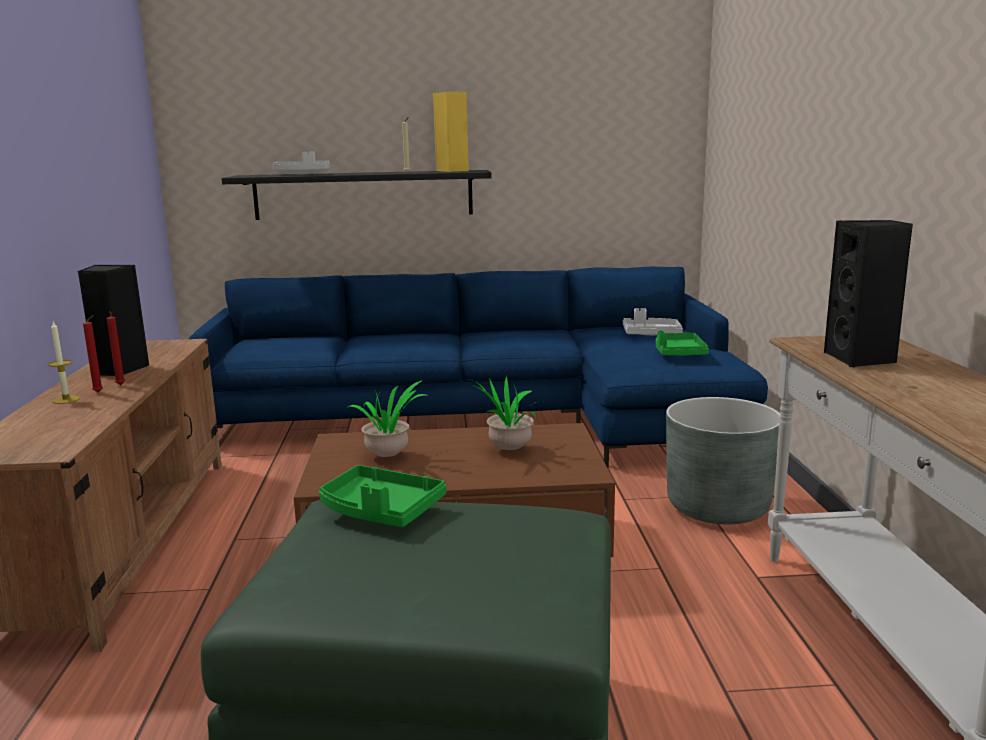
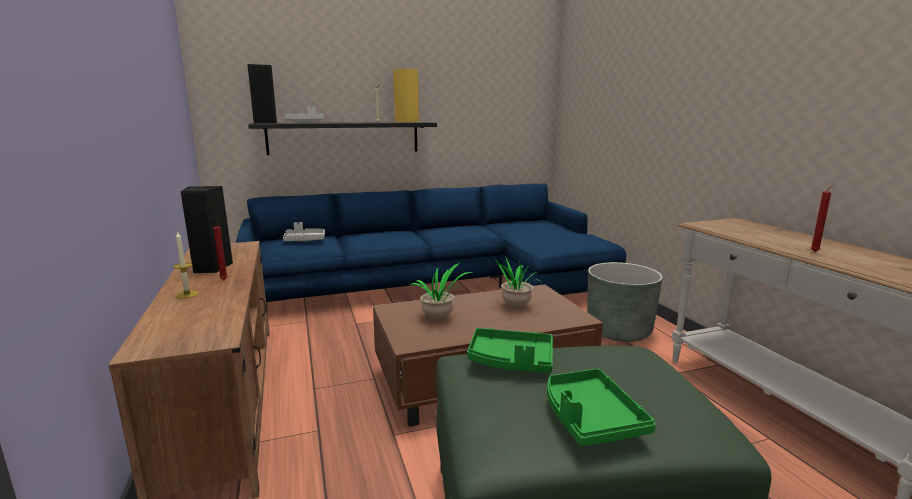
camera: 15 degrees left, 0 degrees up
red candle [83,315,103,392] -> red candle moved to [810,185,834,252]
grey tray [623,308,683,335] -> grey tray moved to [283,222,325,241]
green tray [656,331,709,356] -> green tray moved to [547,369,656,446]
black speaker [824,220,913,367] -> black speaker moved to [247,64,277,123]

